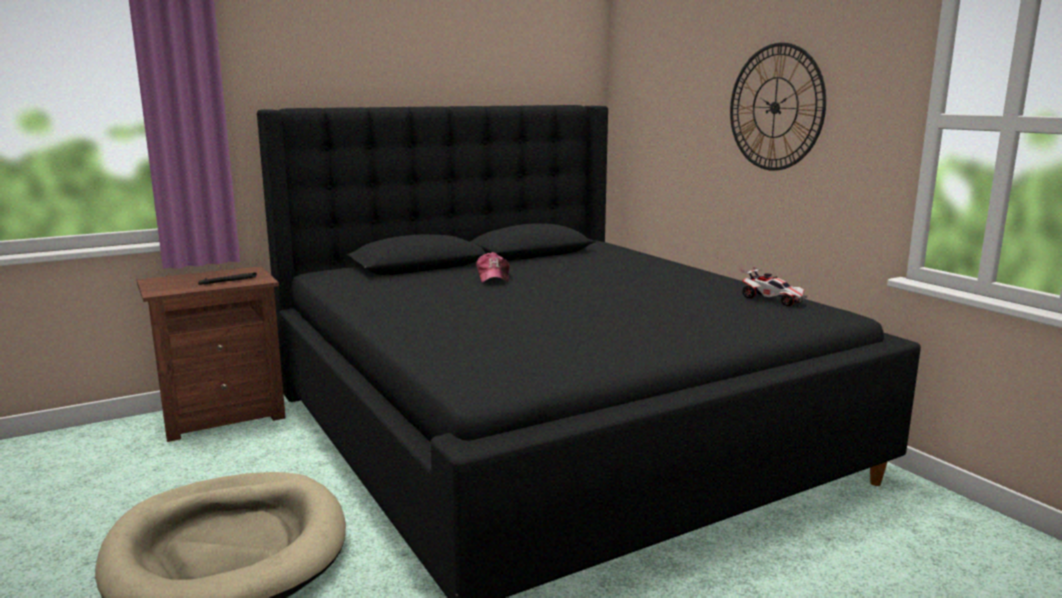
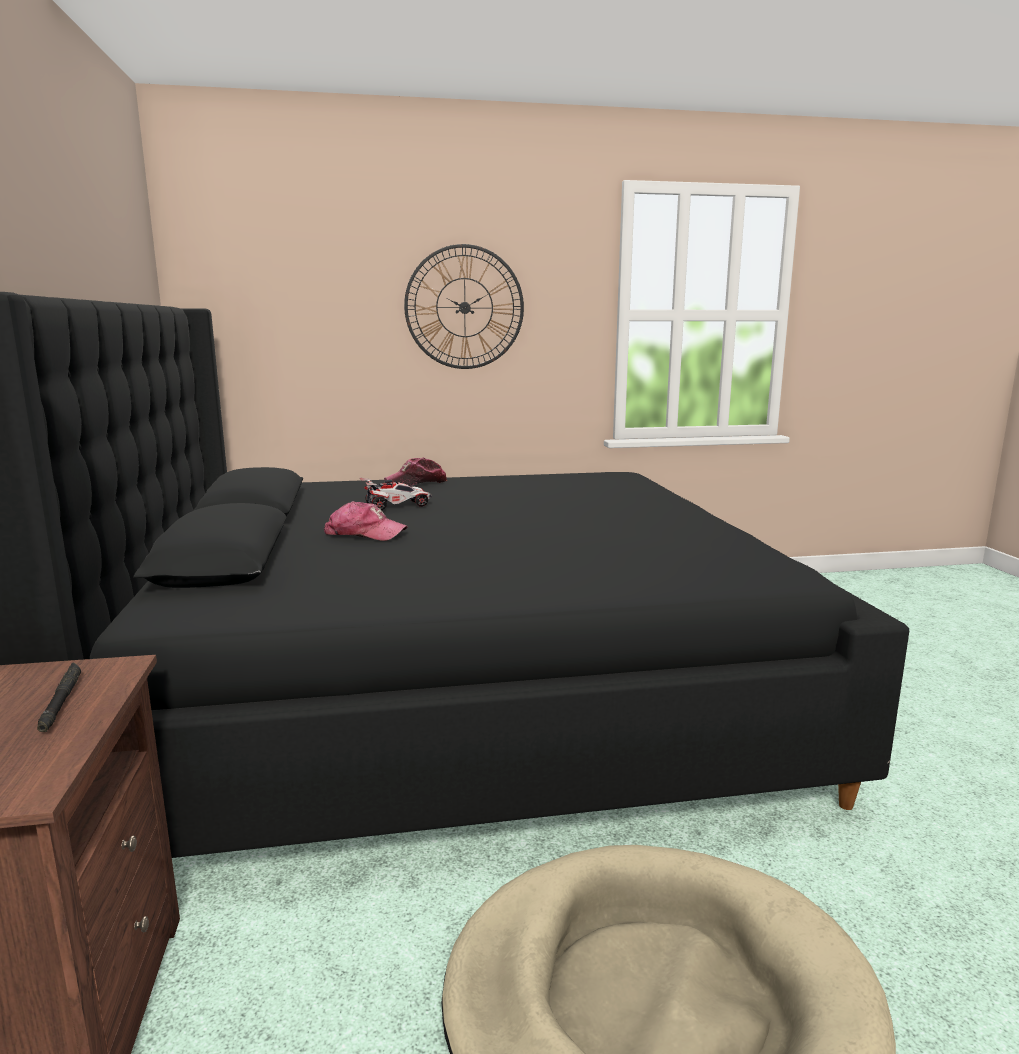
camera: 70 degrees left, 0 degrees up
toy car [740,266,807,306] -> toy car moved to [360,478,432,511]
none -> cap [384,457,447,486]

